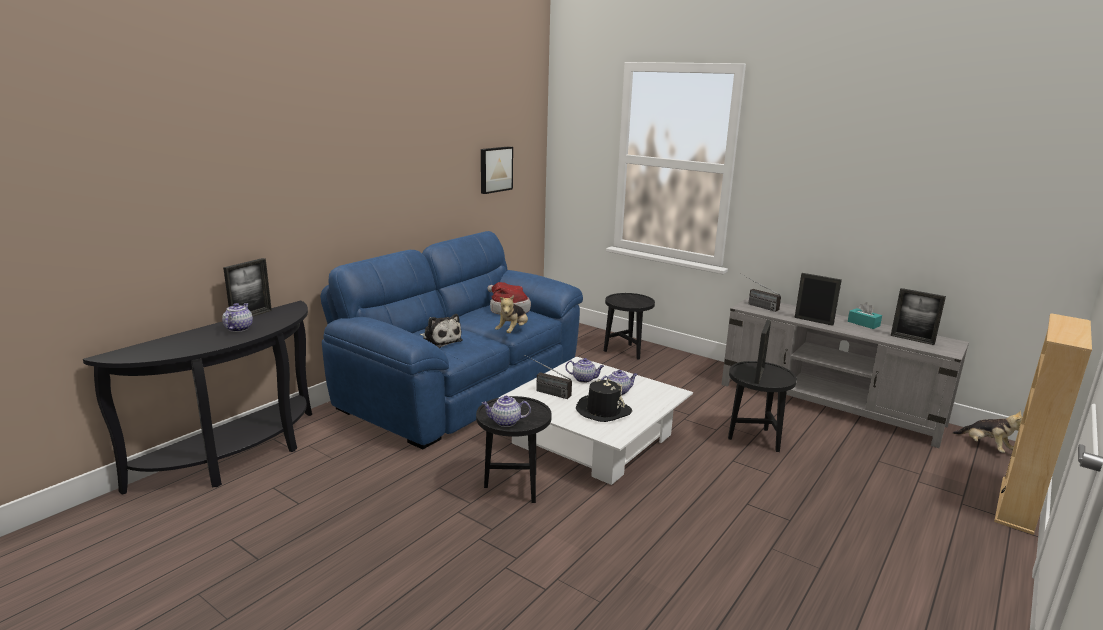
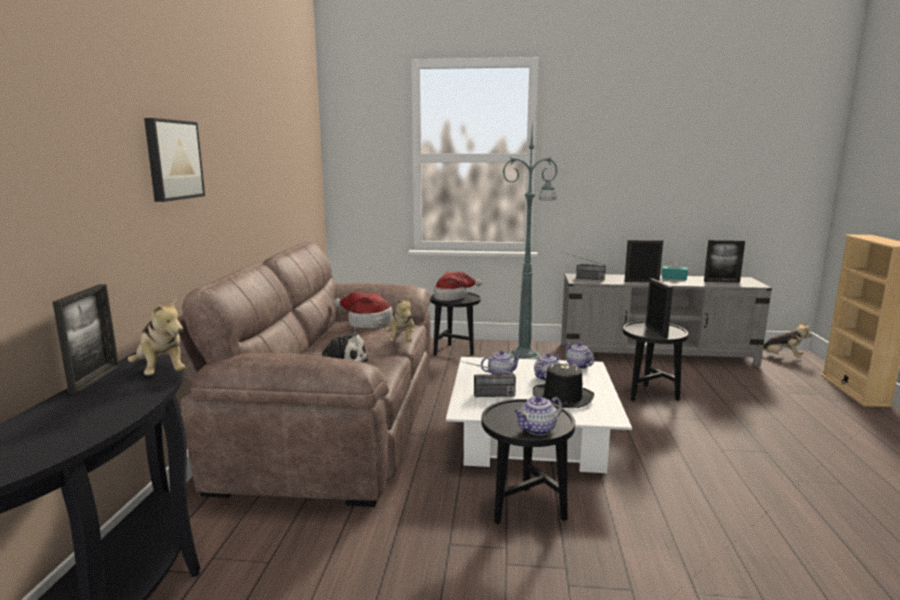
camera: 30 degrees left, 5 degrees down
teapot [222,303,253,332] -> teapot moved to [566,343,594,369]
blue sofa [320,231,583,450] -> brown sofa [178,241,431,507]
picture [481,146,513,194] -> picture moved to [144,118,205,202]
none -> plush toy [128,297,185,375]
none -> hat [434,271,482,301]
none -> green floor lamp [503,125,558,359]

